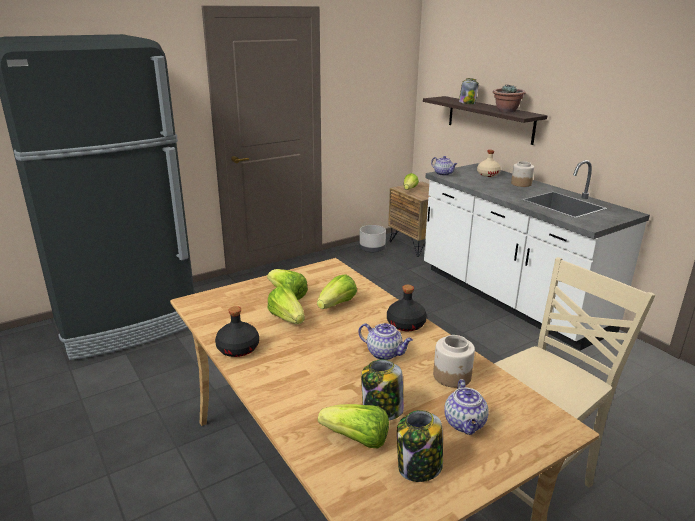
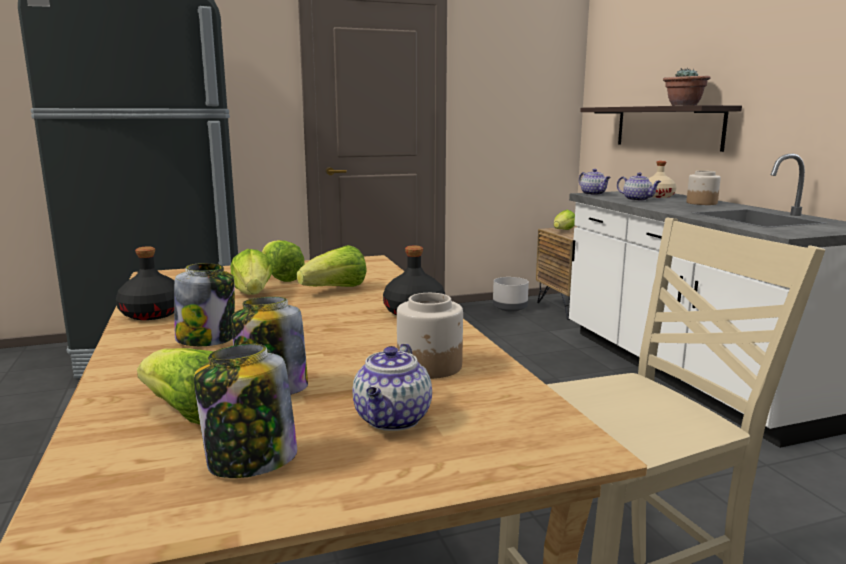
camera: 15 degrees right, 10 degrees down
teapot [358,323,413,360] -> teapot moved to [617,172,661,201]
jar [459,78,479,104] -> jar moved to [174,263,235,346]

